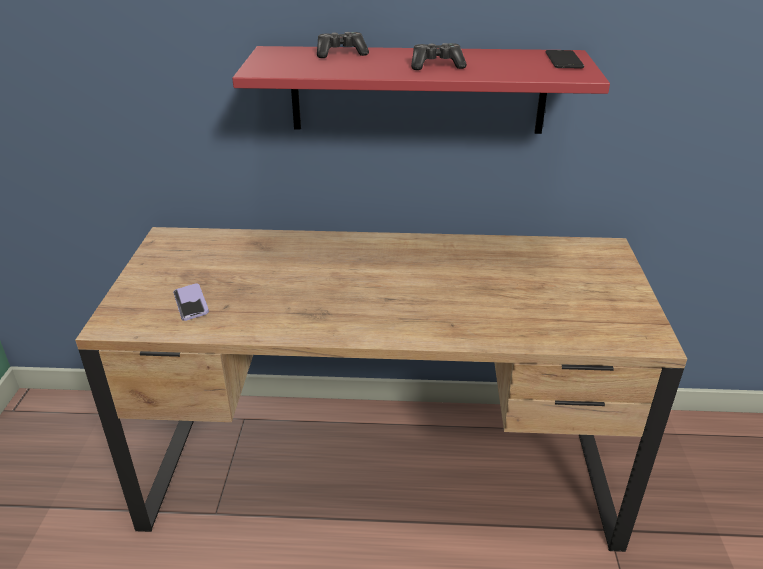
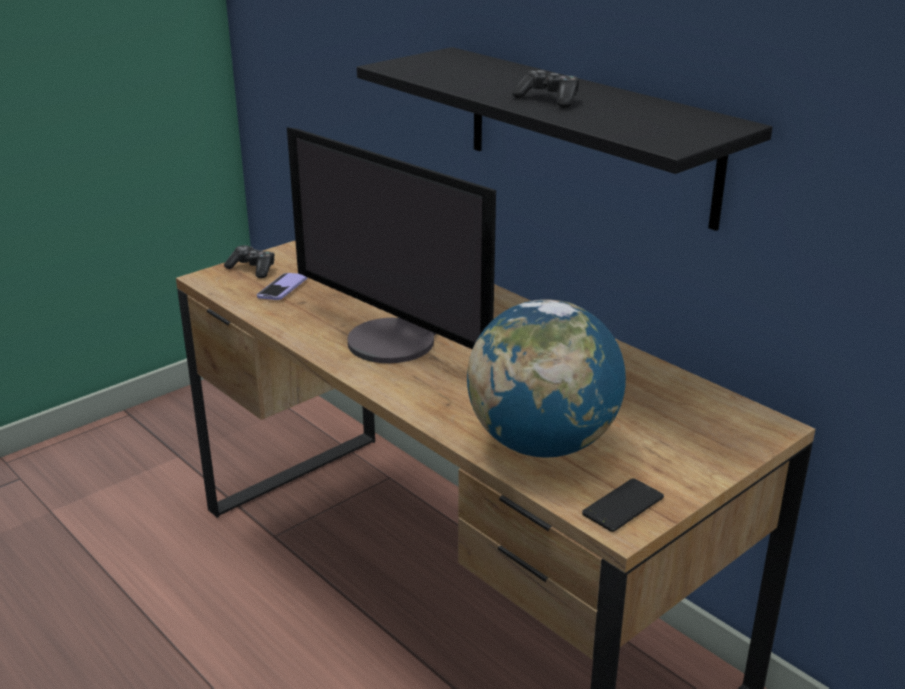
camera: 45 degrees right, 5 degrees down
red shelf [232,46,610,134] -> black shelf [357,47,773,231]
game controller [317,32,369,58] -> game controller moved to [224,245,275,278]
phone [545,50,584,68] -> phone moved to [582,479,664,532]
none -> monitor [287,127,496,363]
none -> globe [467,299,626,457]

